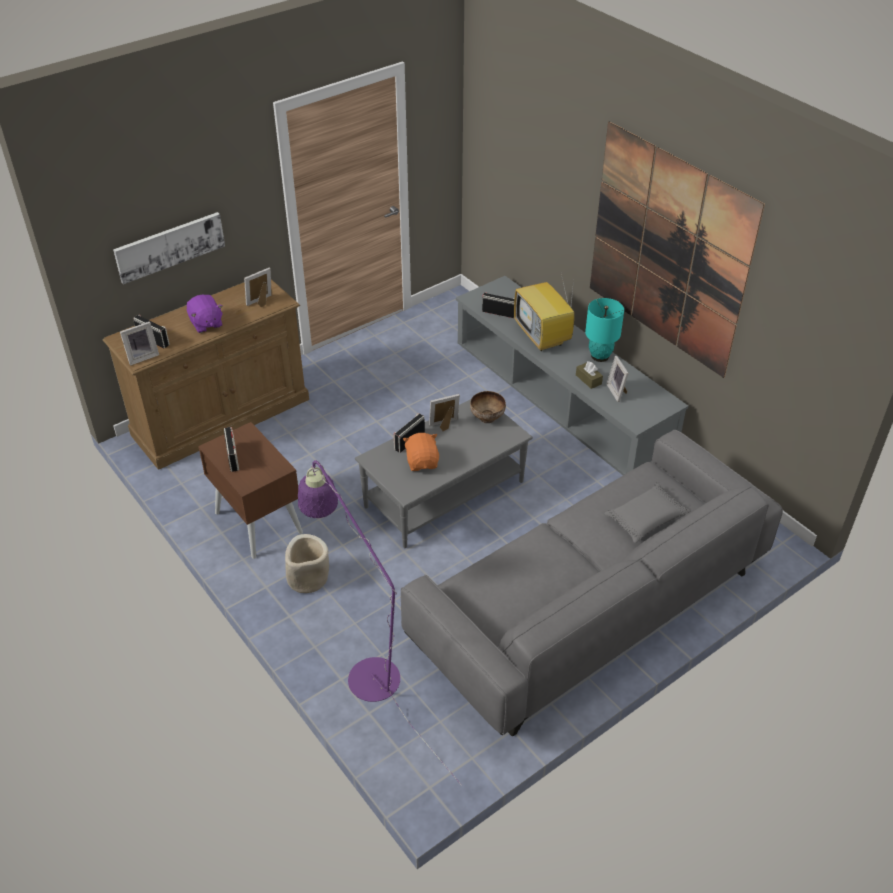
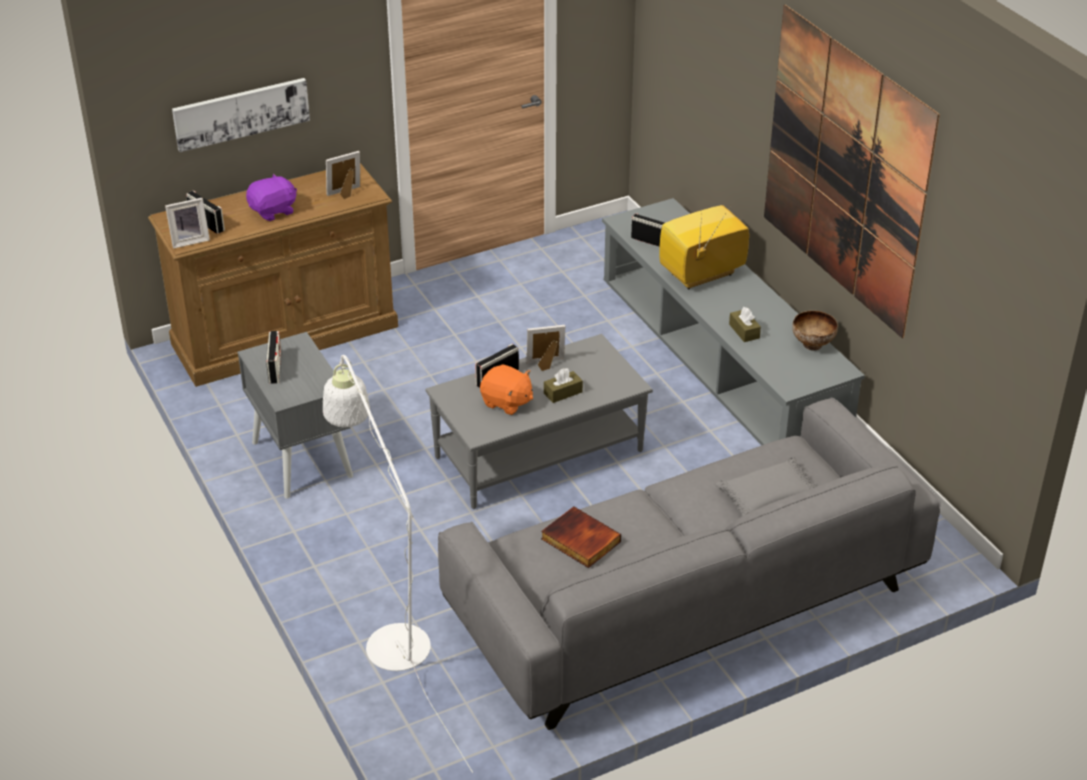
camera: 10 degrees right, 5 degrees down
purple plush toy [187,295,223,333] -> purple plush toy turned 105 degrees counterclockwise [246,173,297,221]
brown nightstand [198,422,303,559] -> grey nightstand [238,332,353,498]
beige planter [285,534,329,593] -> none
purple floor lamp [298,460,461,785] -> white floor lamp [323,355,473,773]
orange plush toy [403,433,439,471] -> orange plush toy turned 120 degrees clockwise [480,364,533,415]
bowl [470,391,506,423] -> bowl moved to [792,311,838,351]
television [514,274,574,351] -> television turned 75 degrees clockwise [659,205,749,289]
turquoise table lamp [585,298,624,362] -> none
picture frame [607,356,629,402] -> none
none -> book [541,507,621,568]
none -> brown tissue box [544,368,583,403]

